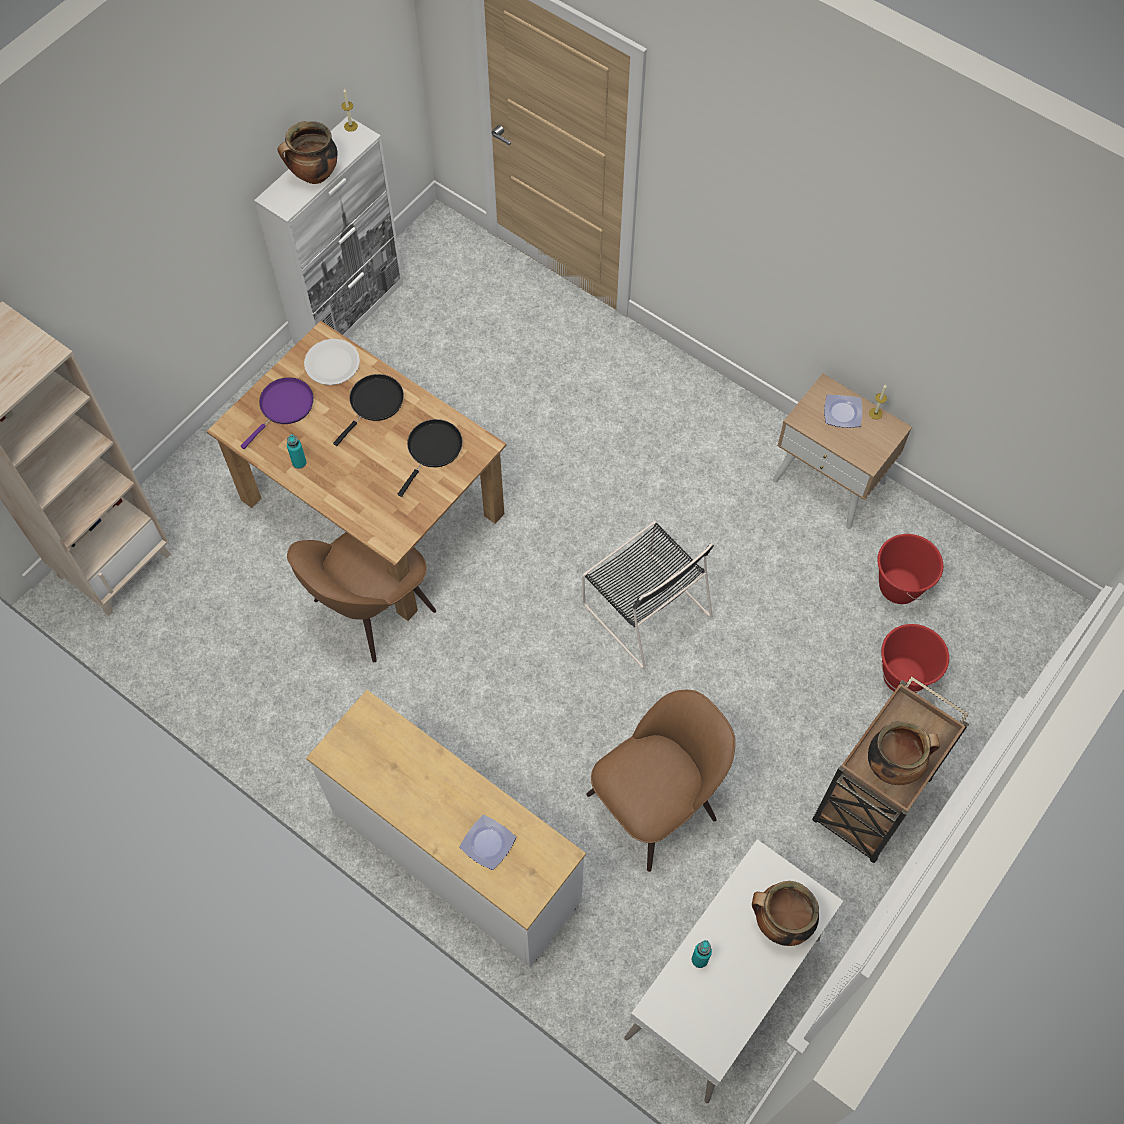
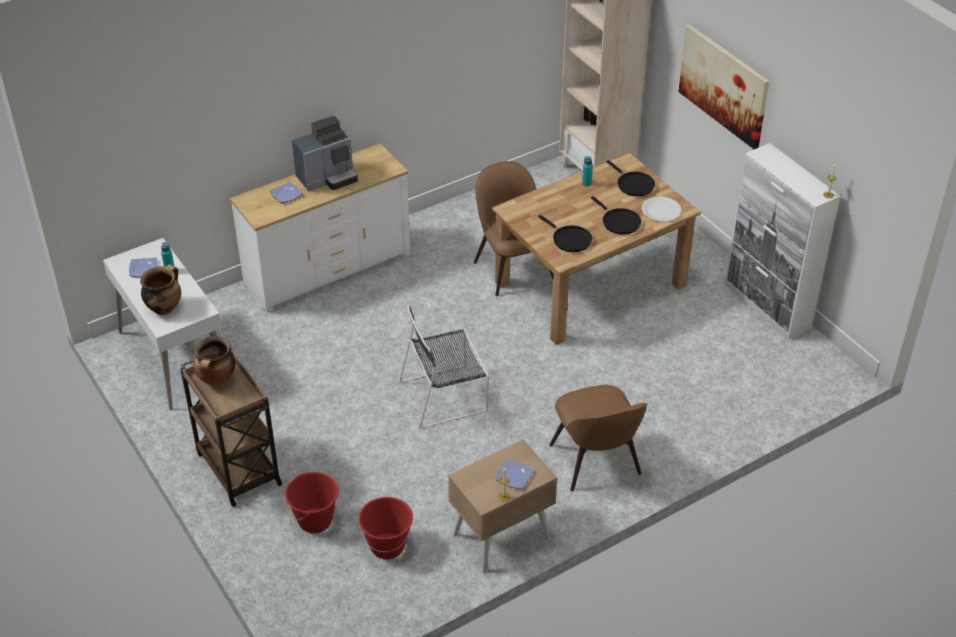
camera: 110 degrees right, 20 degrees down
purple frying pan [241,377,314,449] -> black frying pan [606,160,655,196]
cooking pot [278,121,338,184] -> none
brown chair [586,690,735,872] -> brown chair moved to [549,385,648,492]
none -> plate [129,257,158,277]
none -> coffee machine [292,116,358,191]
none -> picture [679,24,769,149]

